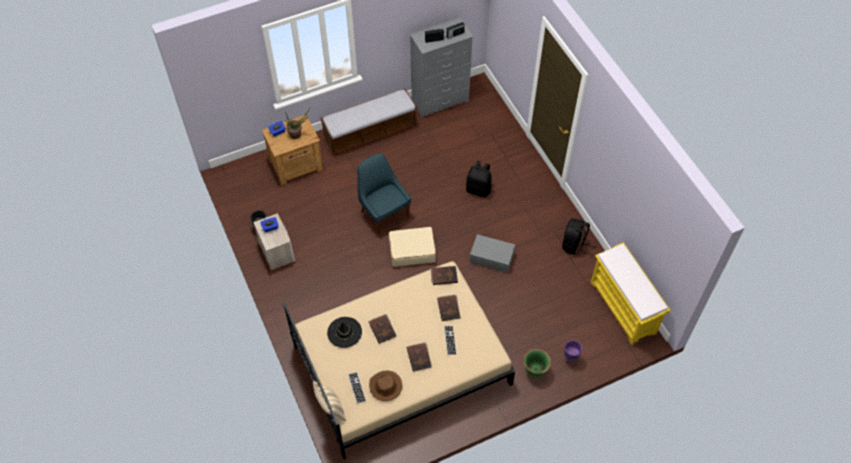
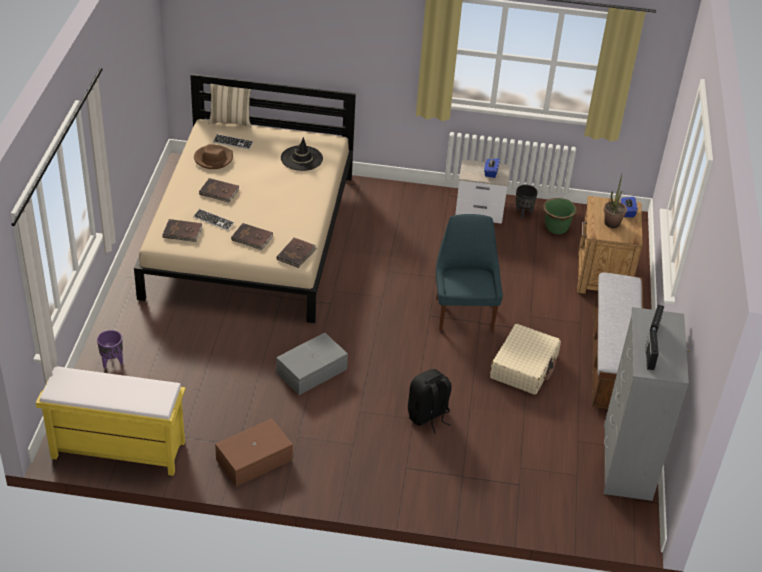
camera: 120 degrees right, 15 degrees down
blue chair [357,153,411,234] -> blue chair turned 90 degrees counterclockwise [436,214,503,331]
brown book [369,314,397,344] -> brown book moved to [162,219,203,242]
beige suitcase [389,227,436,267] -> beige suitcase moved to [490,323,561,395]
green planter [524,349,551,378] -> green planter moved to [543,198,577,234]
black backpack [562,219,590,255] -> brown storage box [215,418,293,487]

